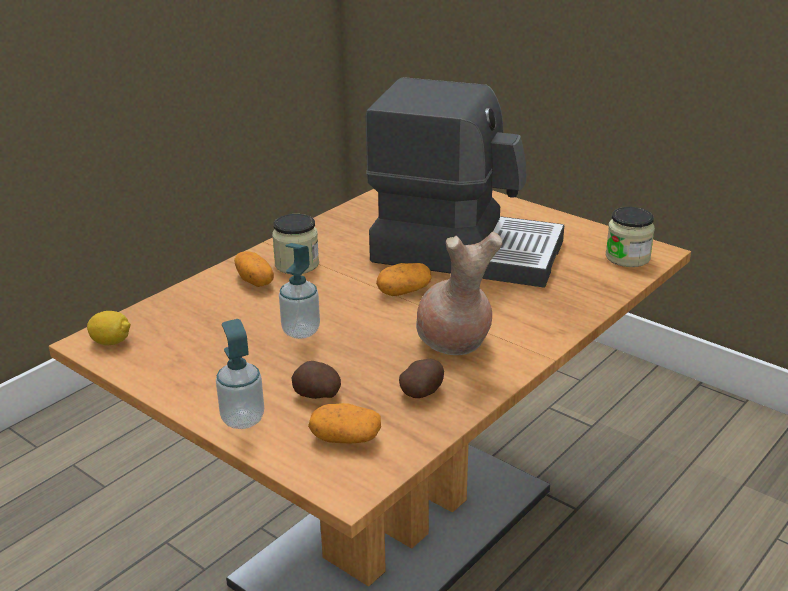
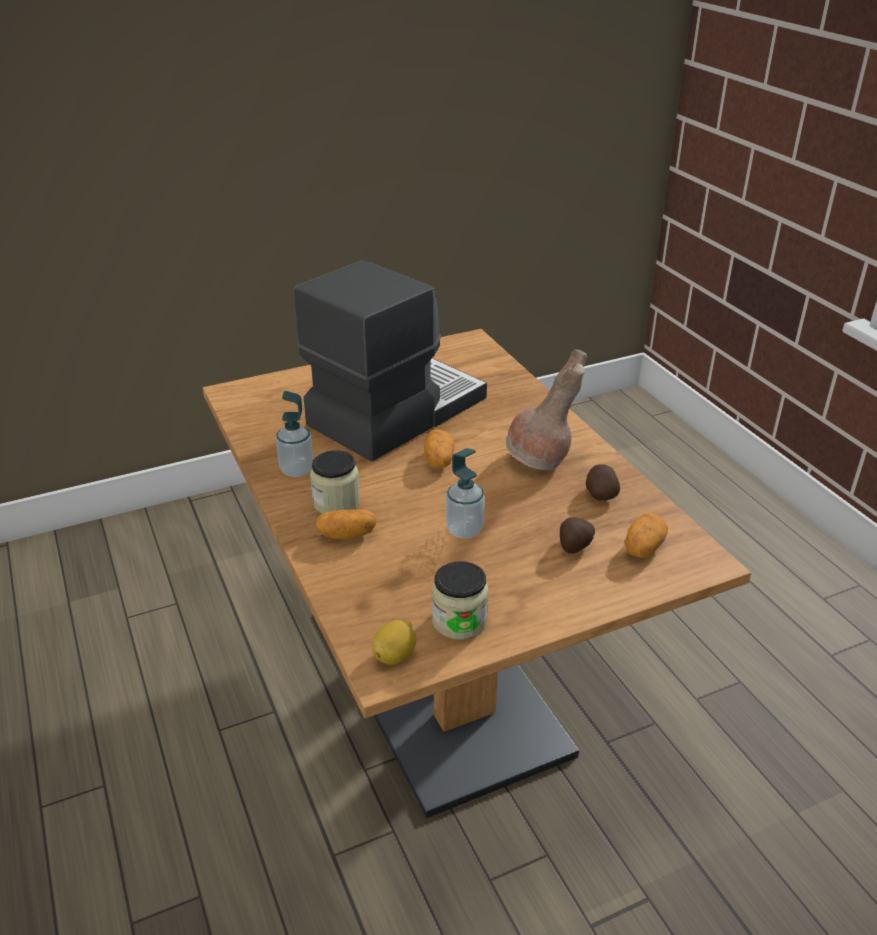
camera: 65 degrees left, 5 degrees up
soap dispenser [216,319,264,429] -> soap dispenser moved to [276,391,313,477]
jar [606,207,655,267] -> jar moved to [432,561,488,640]

